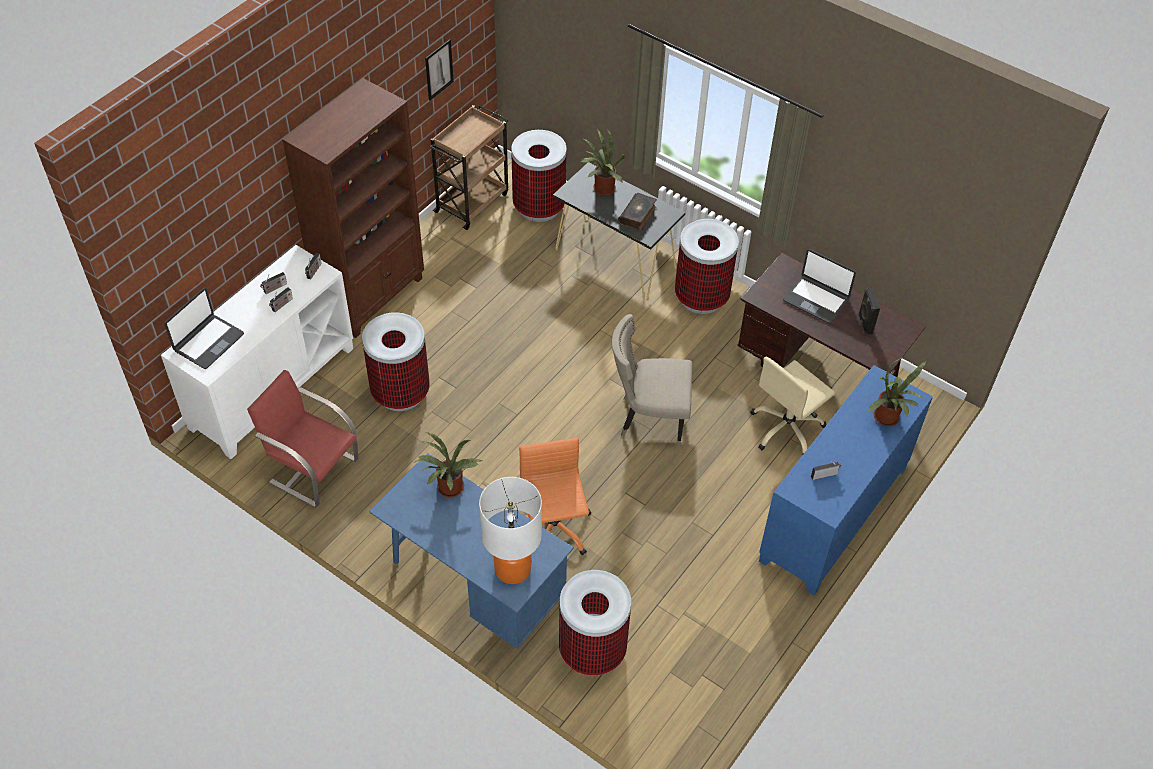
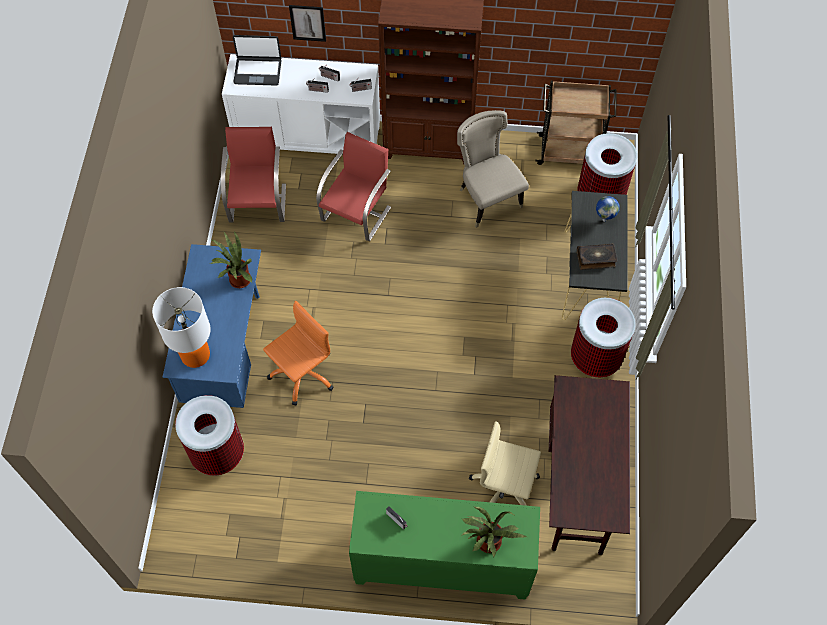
camera: 60 degrees right, 10 degrees up
trash can [362,312,430,411] -> red chair [316,132,391,241]
picture [425,39,454,101] -> picture moved to [289,5,326,42]
potted plant [581,129,625,196] -> globe [596,196,620,222]
beige chair [612,314,692,448] -> beige chair moved to [457,110,529,228]
blue cabinet [759,365,933,595] -> green cabinet [349,491,540,600]
laptop [783,249,856,323] -> none
black speaker [858,287,880,335] -> none

